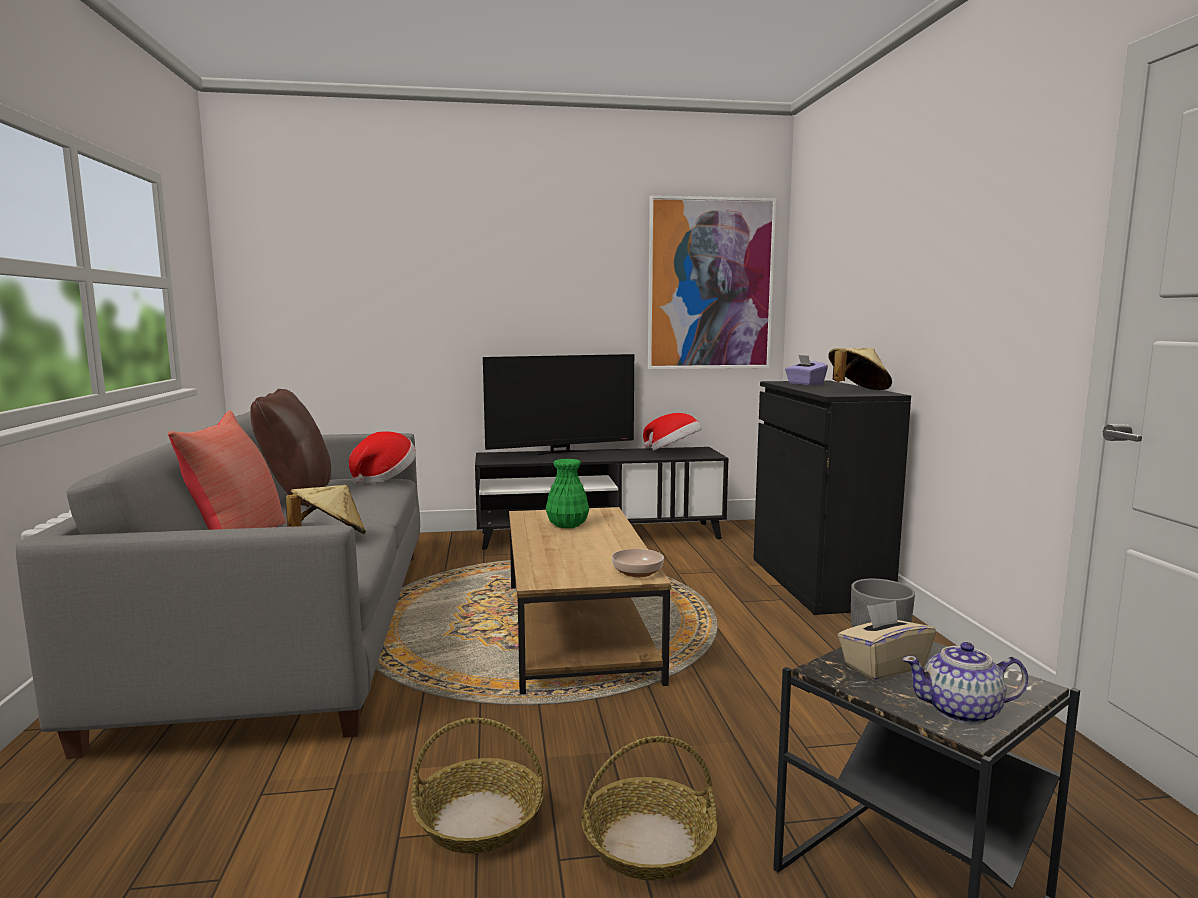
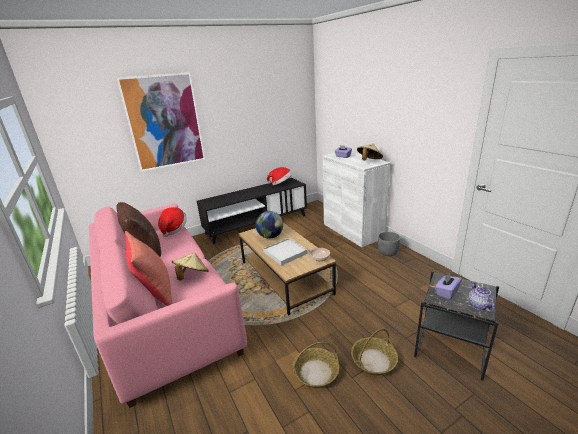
camera: 20 degrees left, 15 degrees up
grey sofa [16,411,420,759] -> pink sofa [89,204,247,408]
television [483,354,634,455] -> none
green vase [546,459,589,528] -> globe [256,211,283,239]
picture [648,195,776,369] -> picture moved to [117,72,205,172]
black cabinet [753,381,911,615] -> white cabinet [323,152,391,247]
beige tissue box [838,601,936,680] -> purple tissue box [435,272,462,300]
teapot [902,642,1028,725] -> teapot turned 105 degrees clockwise [468,281,495,312]
none -> white tray [263,238,308,266]

